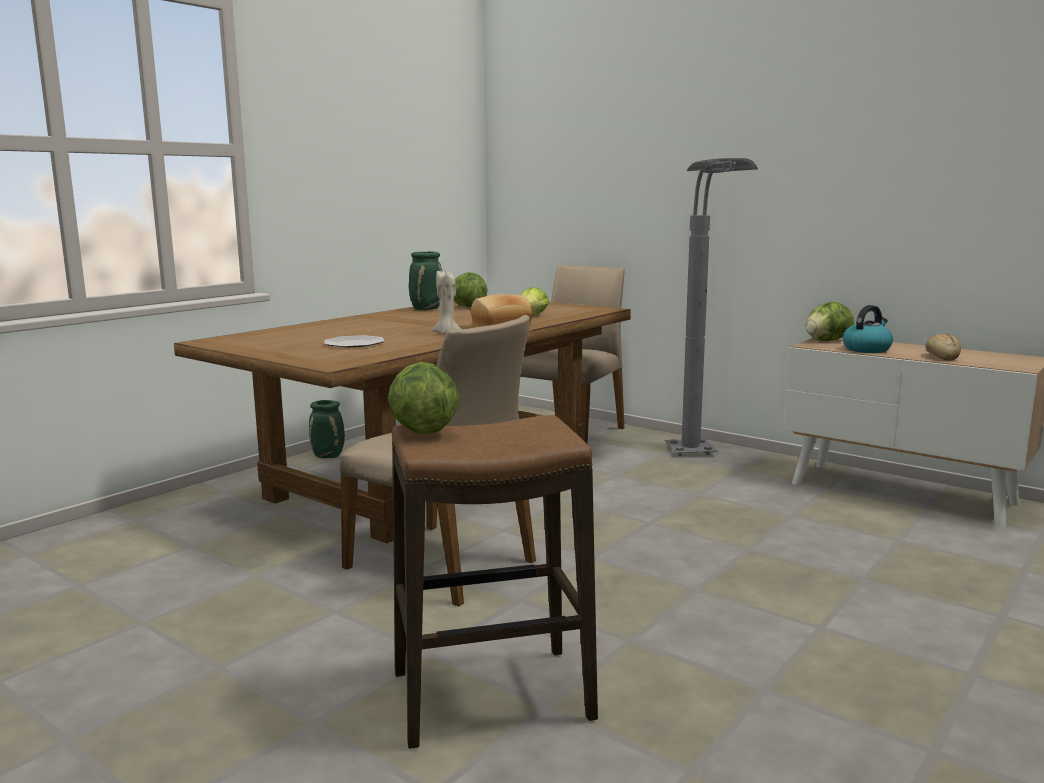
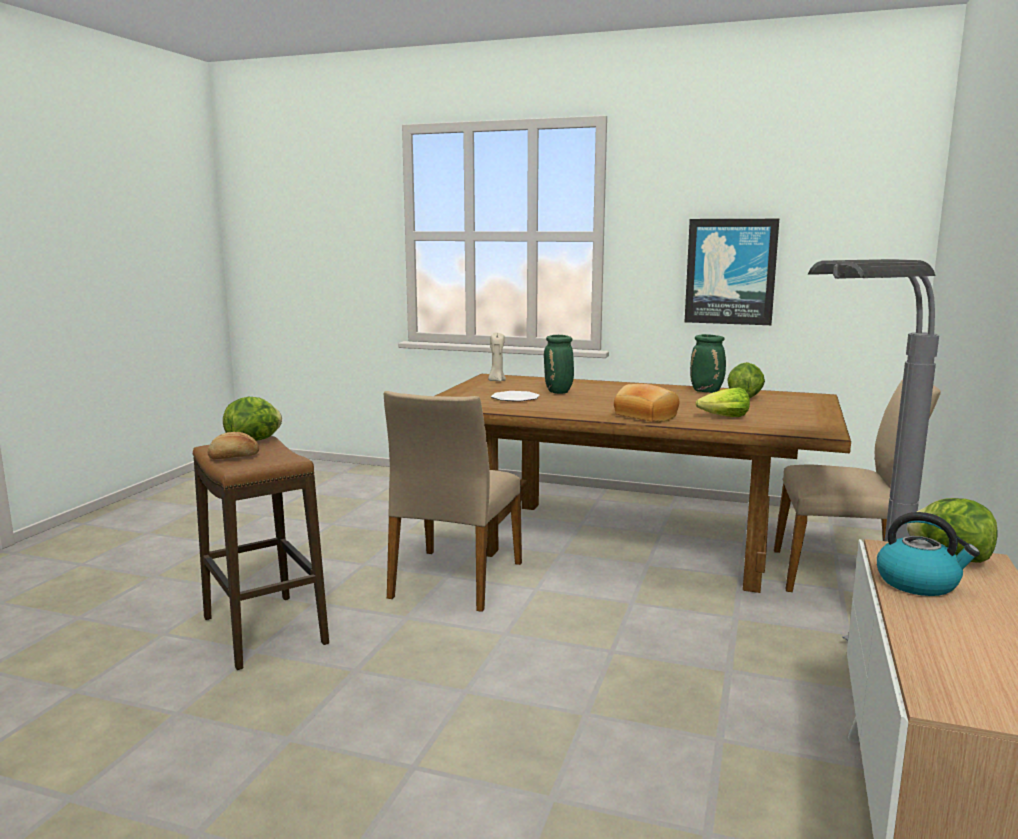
camera: 70 degrees right, 0 degrees up
green vase [309,400,345,458] -> green vase moved to [544,335,574,394]
beige candle [432,271,461,334] -> beige candle moved to [488,333,506,381]
bread [925,334,961,361] -> bread moved to [208,432,259,459]
none -> picture [685,219,779,325]

